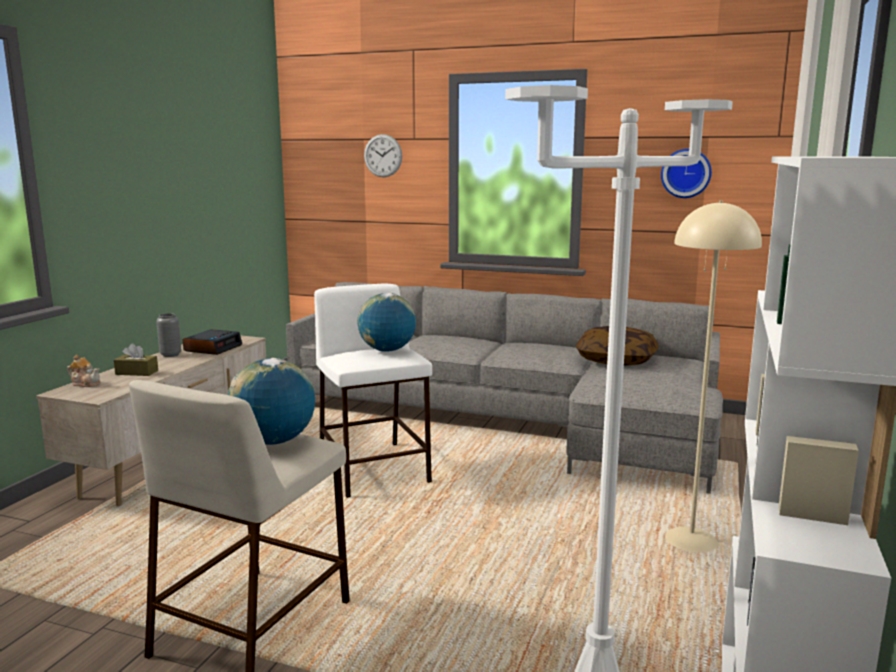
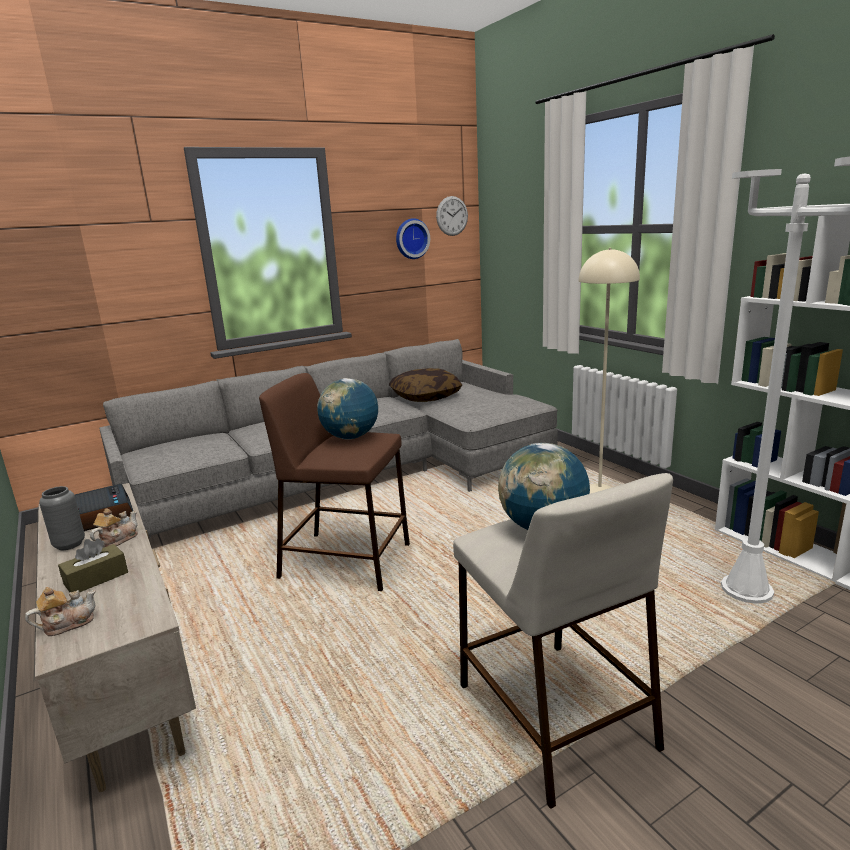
camera: 50 degrees left, 5 degrees up
white stool [314,283,432,498] -> brown stool [259,373,410,591]
wall clock [364,134,402,177] -> wall clock moved to [436,196,468,236]
none -> teapot [90,509,138,547]

